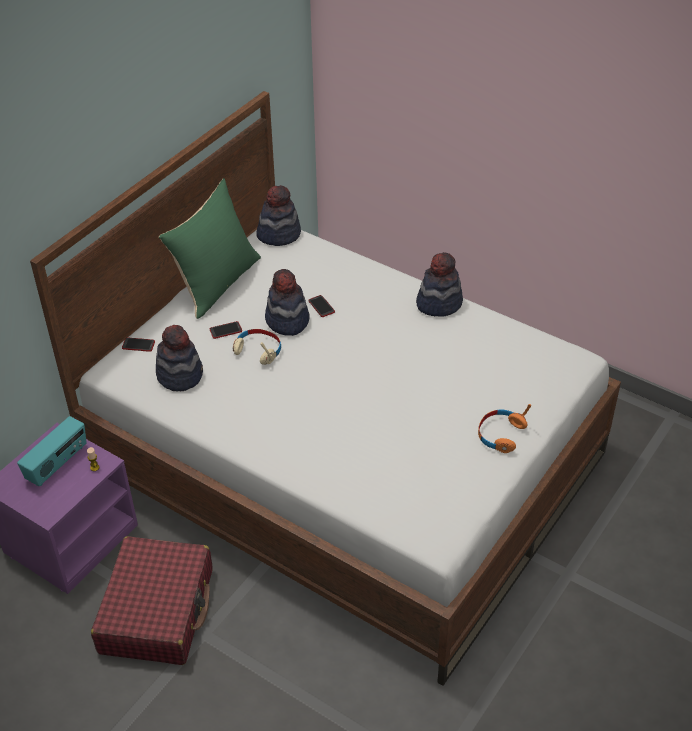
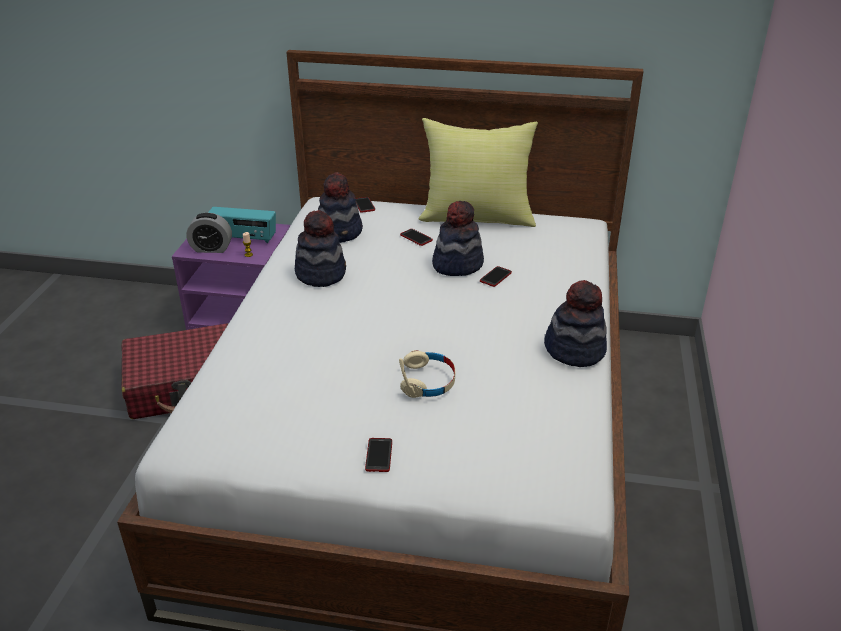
camera: 65 degrees right, 10 degrees down
green pillow [159,178,261,319] -> yellow pillow [419,118,538,227]
beige headphones [233,329,281,365] -> beige headphones moved to [399,350,455,398]
hat [257,185,301,246] -> hat moved to [295,210,346,287]
orange headphones [478,404,531,453] -> phone [365,438,392,472]
none -> alarm clock [186,213,232,253]

